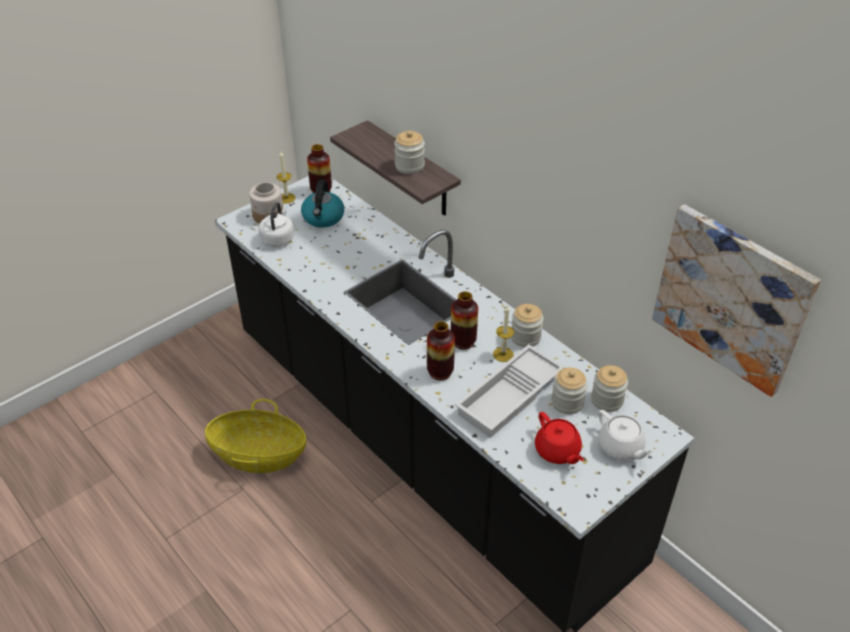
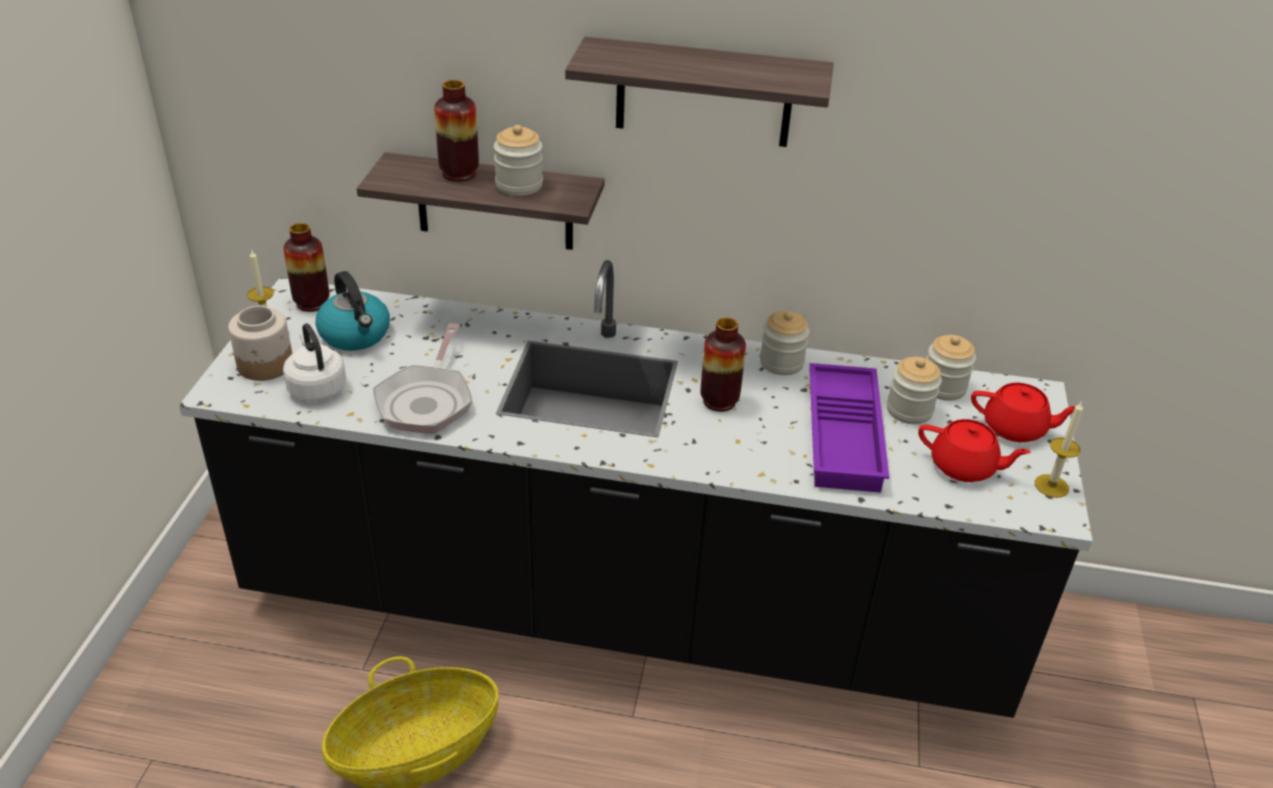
camera: 40 degrees left, 5 degrees down
vase [427,321,455,380] -> vase moved to [434,80,479,182]
white tray [455,344,565,438] -> purple tray [809,363,889,493]
candle [493,305,514,362] -> candle moved to [1035,401,1083,498]
white teapot [598,410,654,460] -> red teapot [971,383,1076,442]
picture [652,204,821,397] -> none
none -> frying pan [373,323,472,434]
none -> shelf [565,37,834,147]

